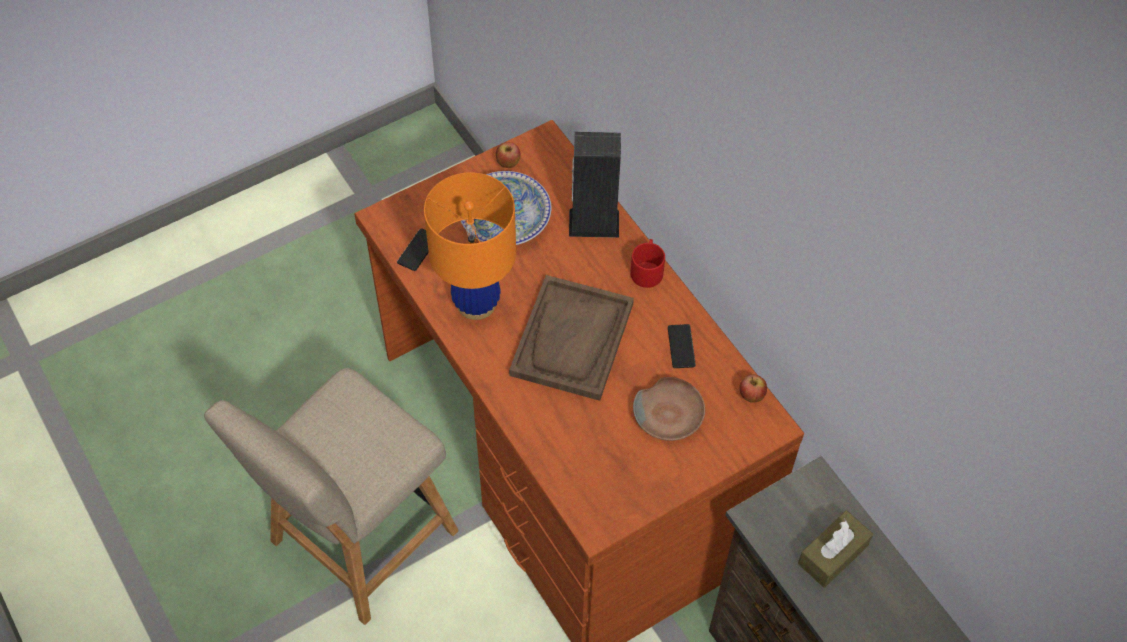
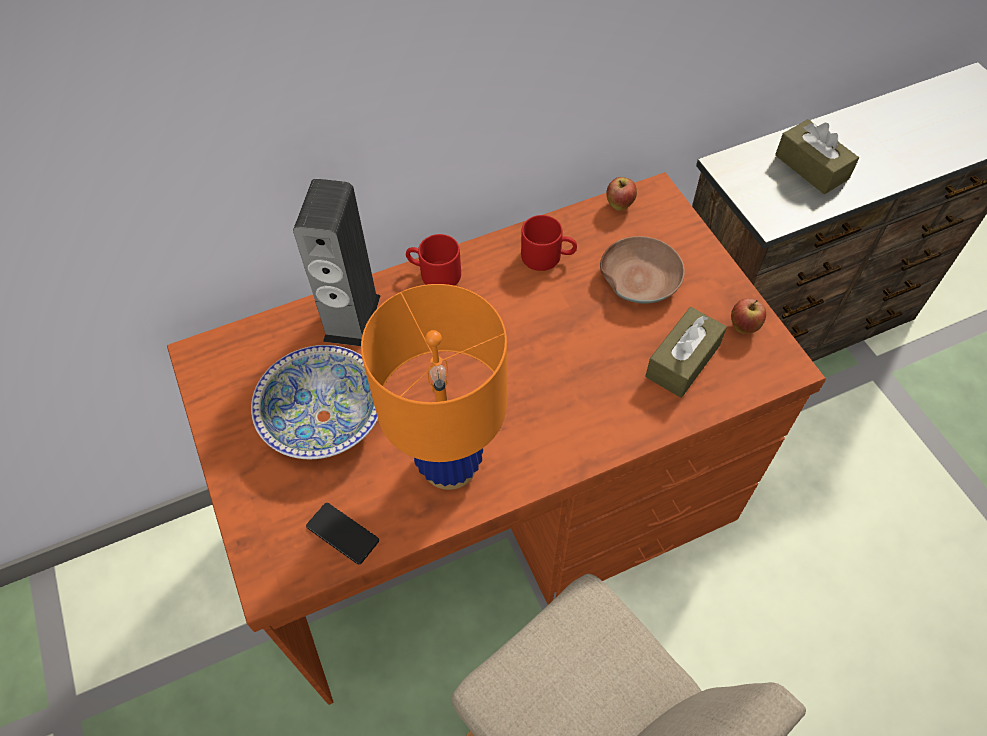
camera: 80 degrees left, 0 degrees up
apple [496,142,521,168] -> apple moved to [731,298,766,334]
brown tray [509,275,634,401] -> none
phone [668,324,696,368] -> red mug [521,215,577,271]
none -> brown tissue box [645,307,727,398]

